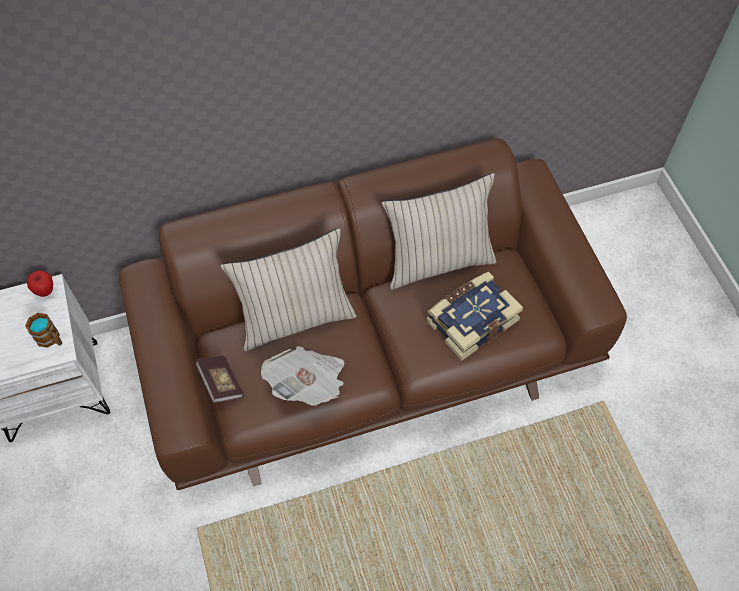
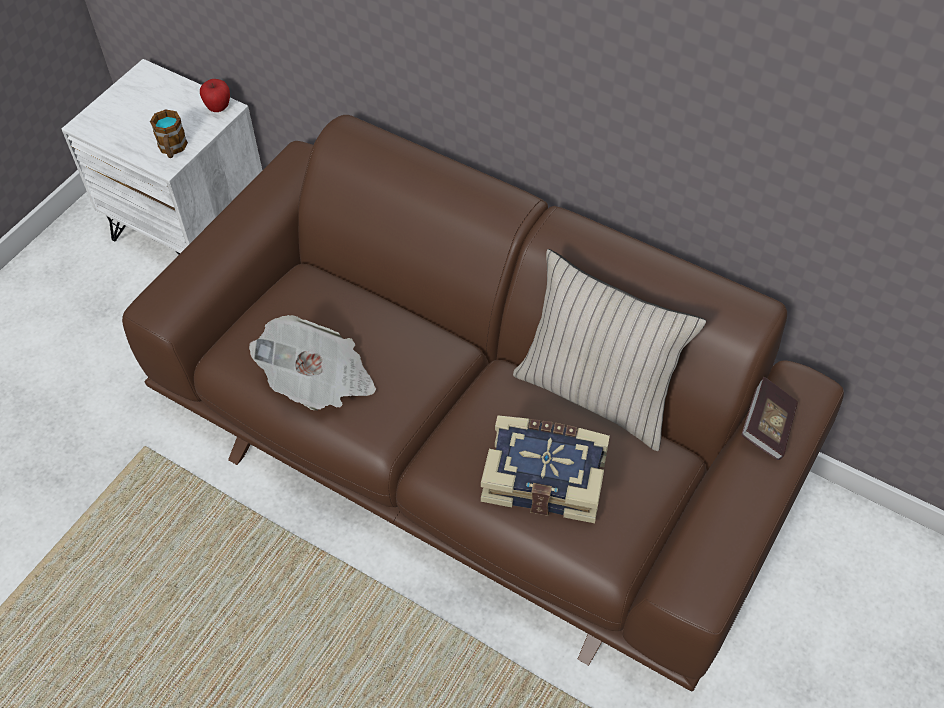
camera: 50 degrees right, 5 degrees down
book [195,356,244,403] -> book moved to [742,377,798,460]
beige pillow [220,228,356,351] -> none

